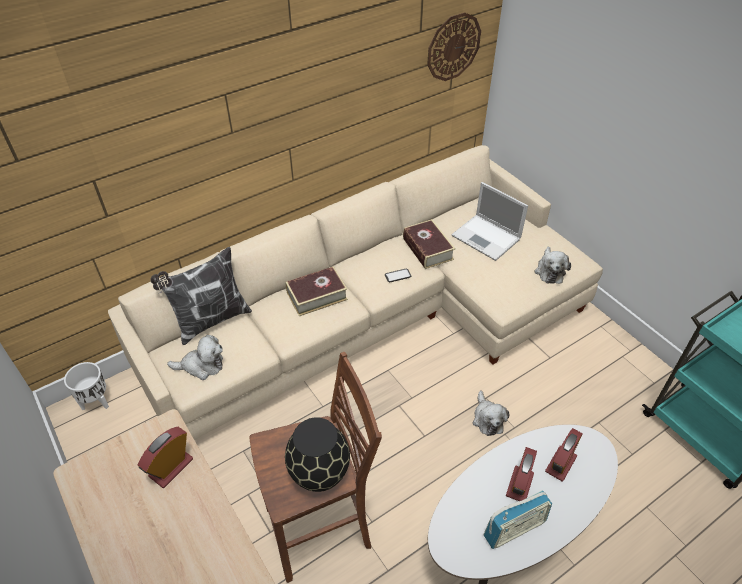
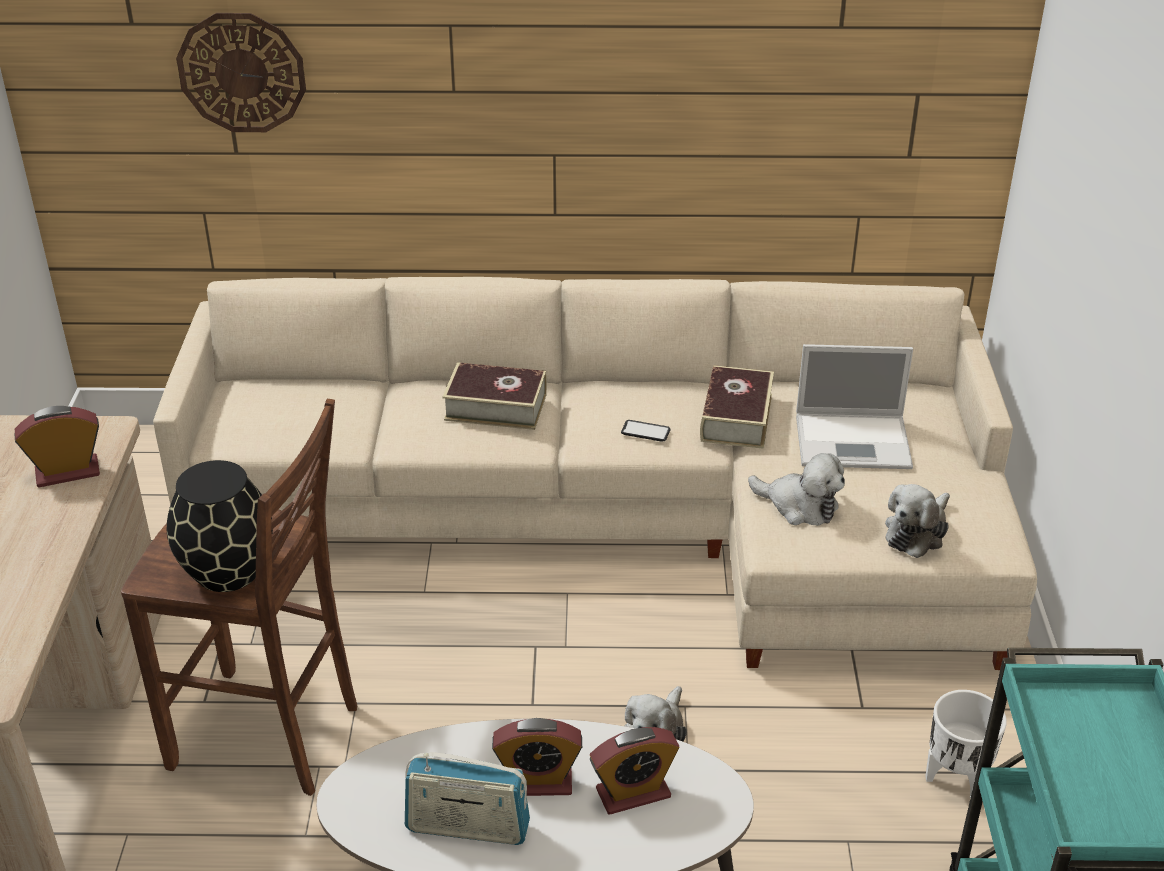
camera: 35 degrees right, 10 degrees down
white planter [64,362,109,410] -> white planter moved to [925,690,1007,798]
pillow [150,247,252,345] -> none
plush toy [167,335,223,380] -> plush toy moved to [748,453,845,526]
wall clock [427,12,481,81] -> wall clock moved to [176,13,306,132]
laptop [451,182,528,261] -> laptop turned 75 degrees counterclockwise [796,344,913,469]
alarm clock [506,447,537,501] -> alarm clock turned 150 degrees counterclockwise [492,718,582,796]

